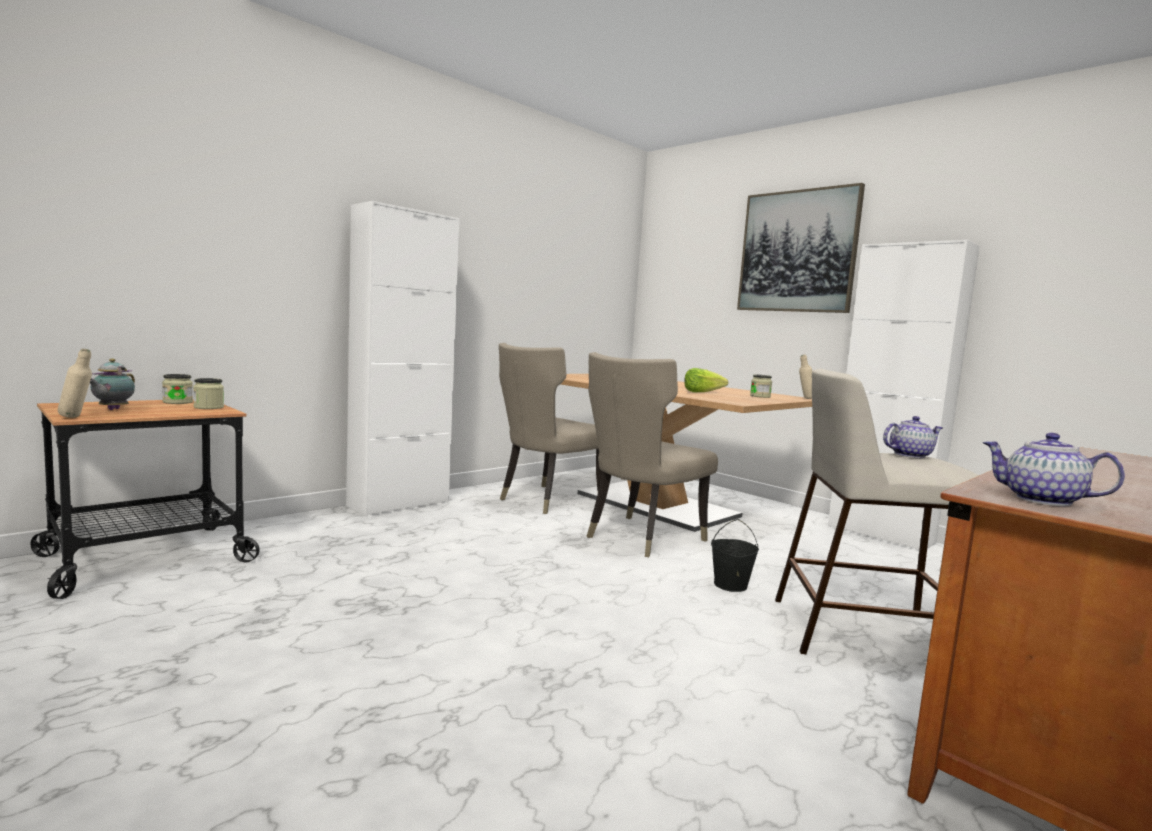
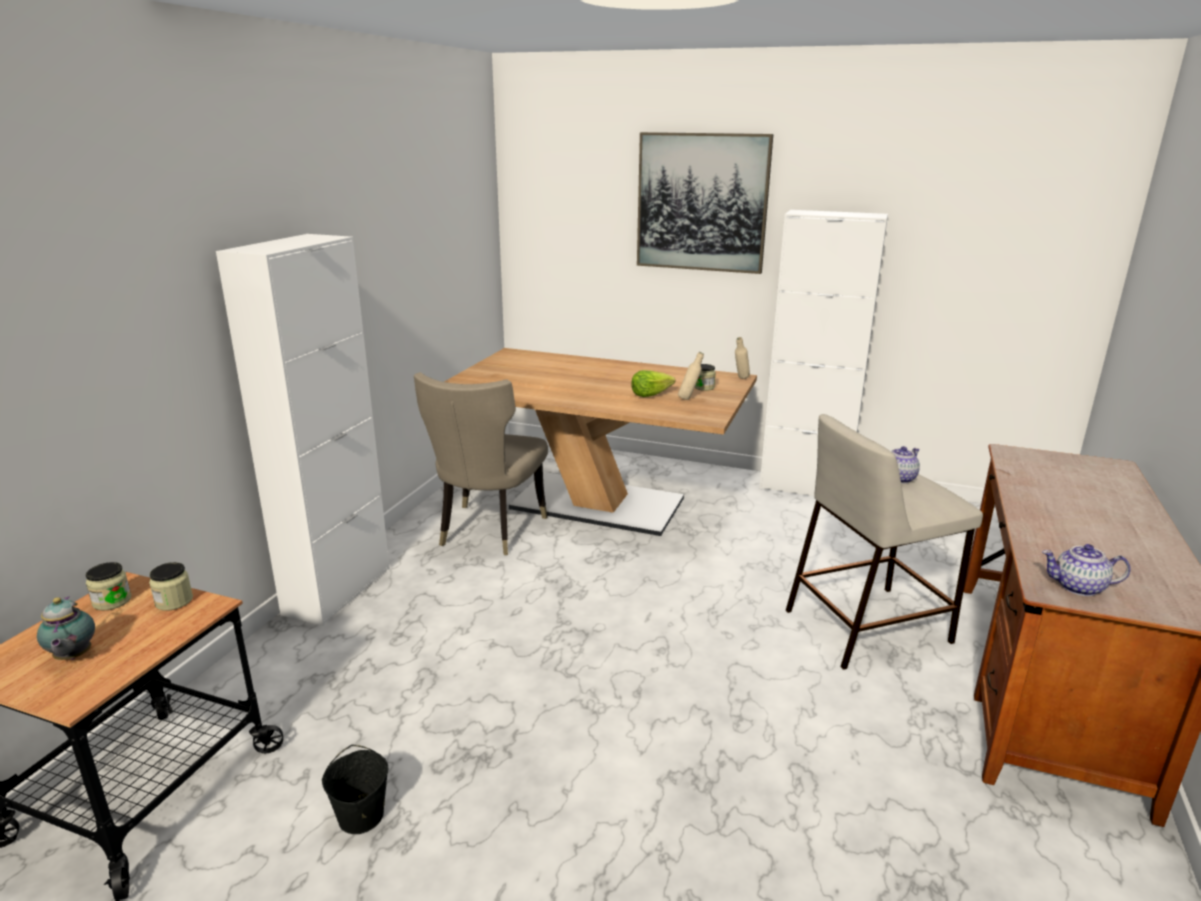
camera: 25 degrees left, 15 degrees up
beige bottle [58,349,92,418] -> beige bottle moved to [678,352,704,400]
beige chair [587,352,718,557] -> none
black bucket [711,519,759,592] -> black bucket moved to [322,745,388,834]

